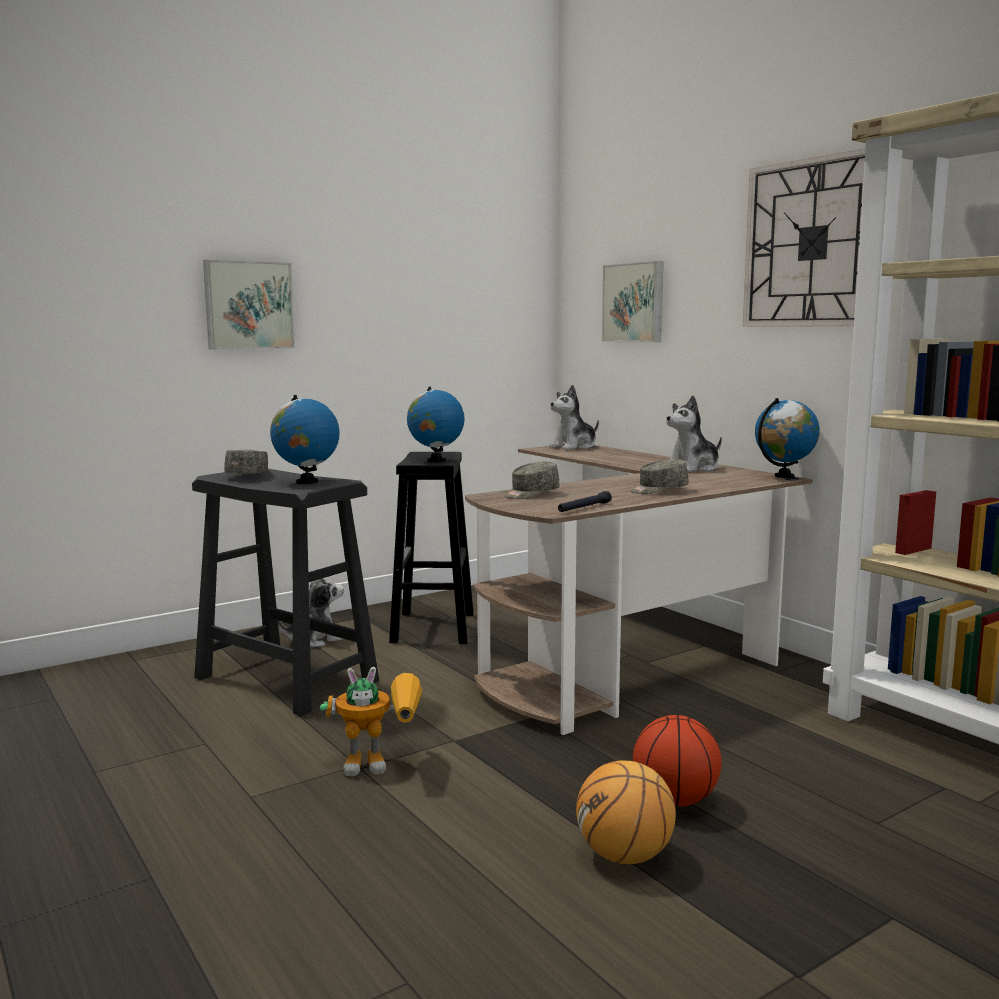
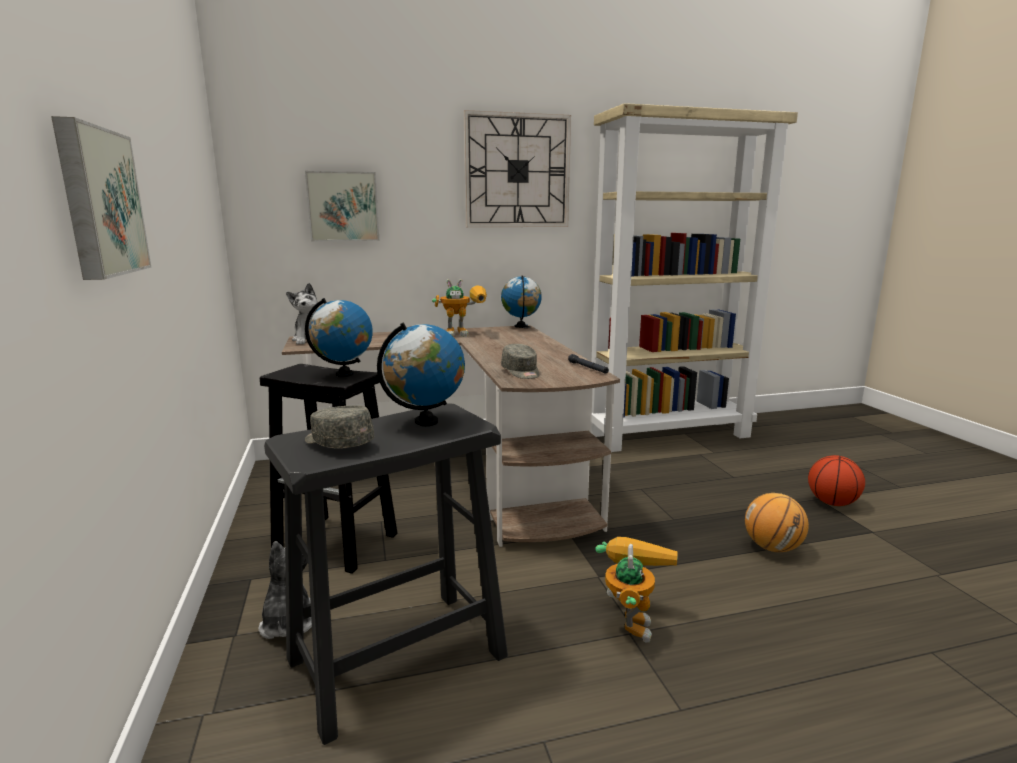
camera: 70 degrees left, 5 degrees up
grey cap [630,459,689,494] -> none
basketball [633,715,722,807] -> basketball moved to [808,455,865,506]
plush toy [666,395,722,472] -> toy robot [432,279,487,337]

